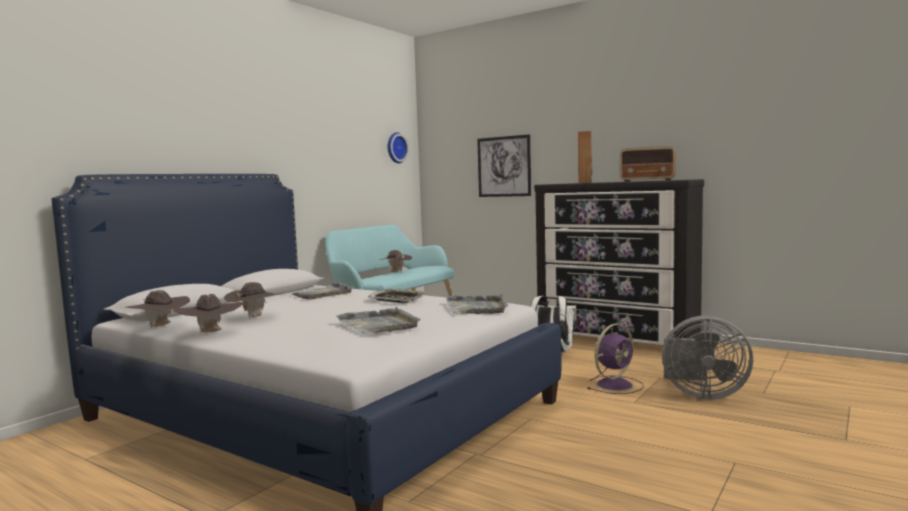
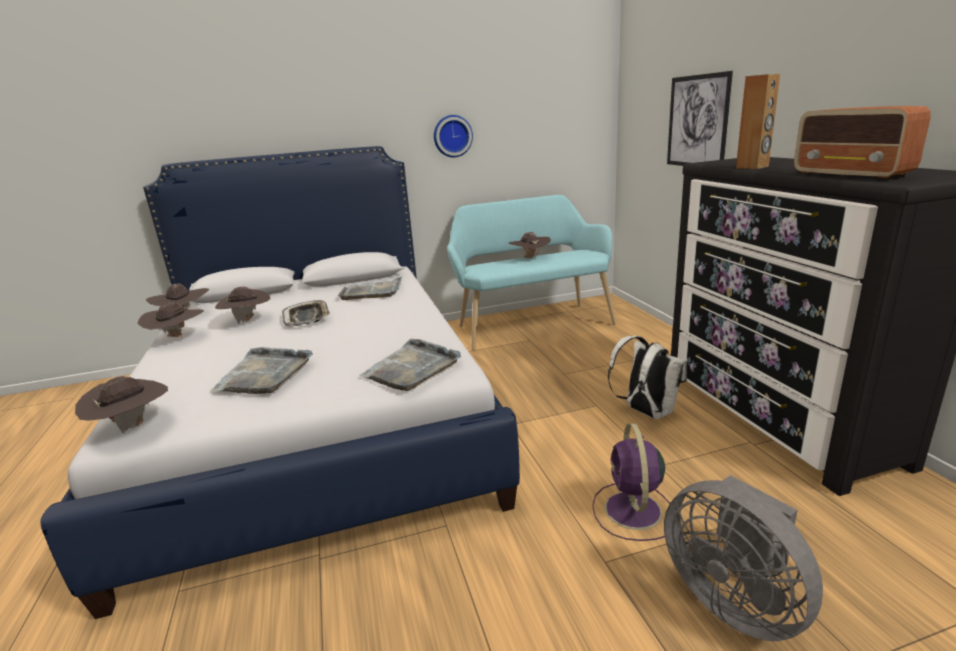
camera: 40 degrees right, 15 degrees up
tray [368,289,424,303] -> tray moved to [282,300,330,327]
wall clock [387,132,409,163] -> wall clock moved to [434,115,473,158]
purple fan [588,324,644,394] -> purple fan turned 90 degrees clockwise [593,423,670,541]
none -> brown hat [75,376,168,434]

